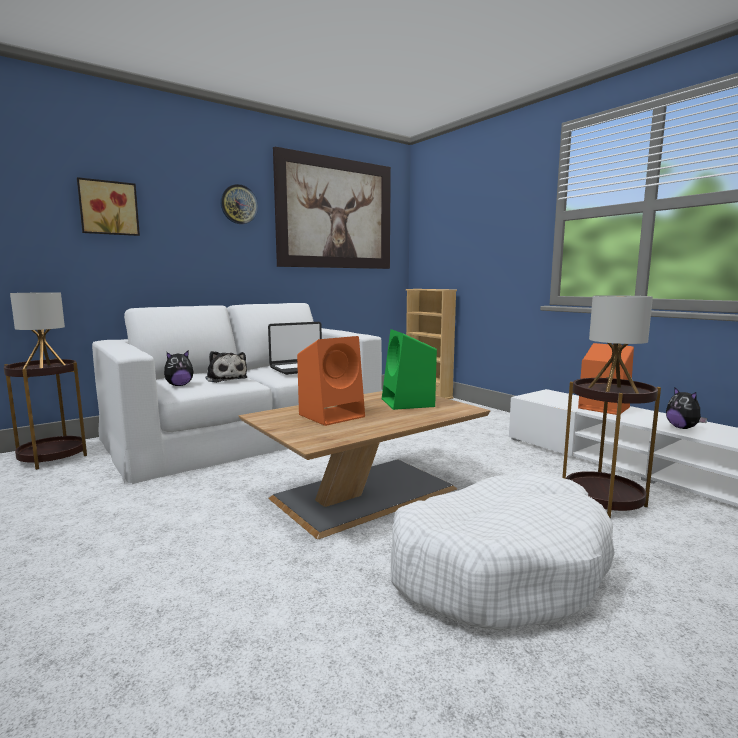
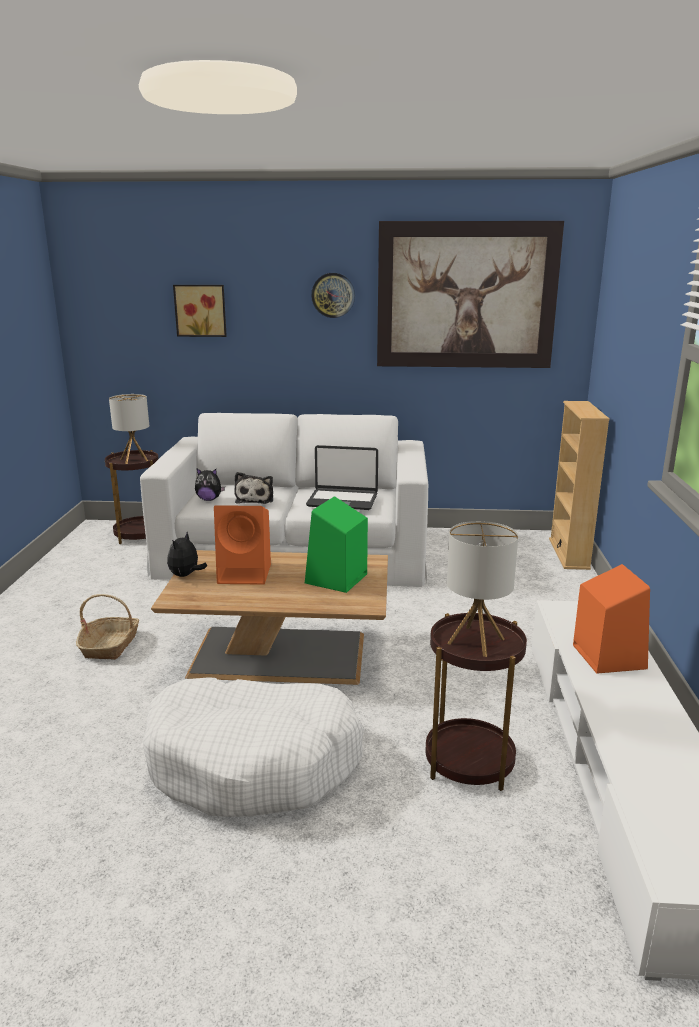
camera: 40 degrees right, 10 degrees up
plush toy [666,387,707,429] -> plush toy moved to [167,532,207,577]
none -> basket [76,594,139,660]

